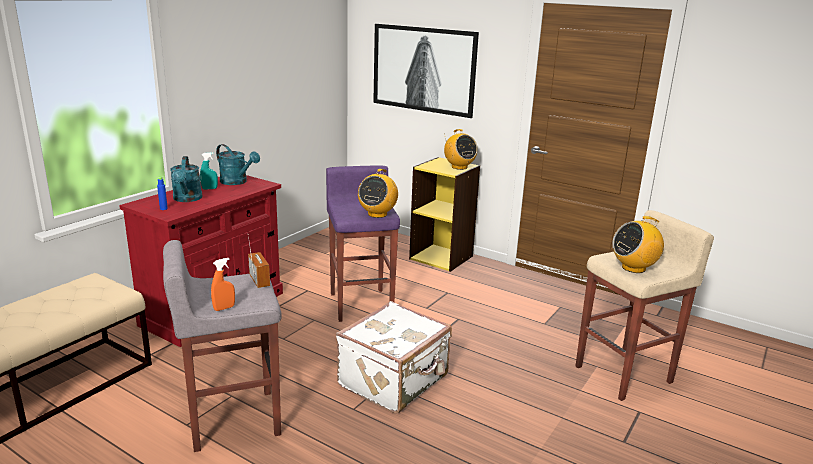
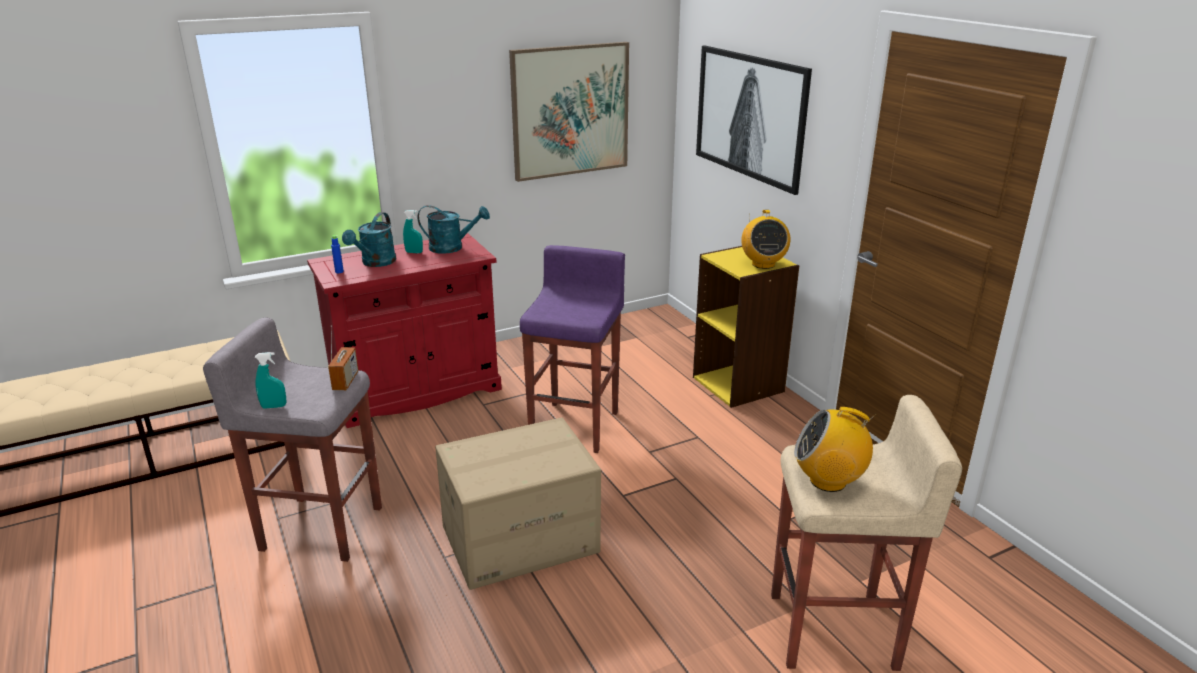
camera: 30 degrees right, 5 degrees up
orange spray bottle [211,258,235,311] -> turquoise spray bottle [255,352,286,409]
turquoise watering can [216,144,260,185] -> turquoise watering can turned 60 degrees counterclockwise [418,205,490,254]
white suitcase [336,301,452,413] -> cardboard box [435,417,601,590]
radio [358,169,398,218] -> none
none -> picture [509,42,629,182]

